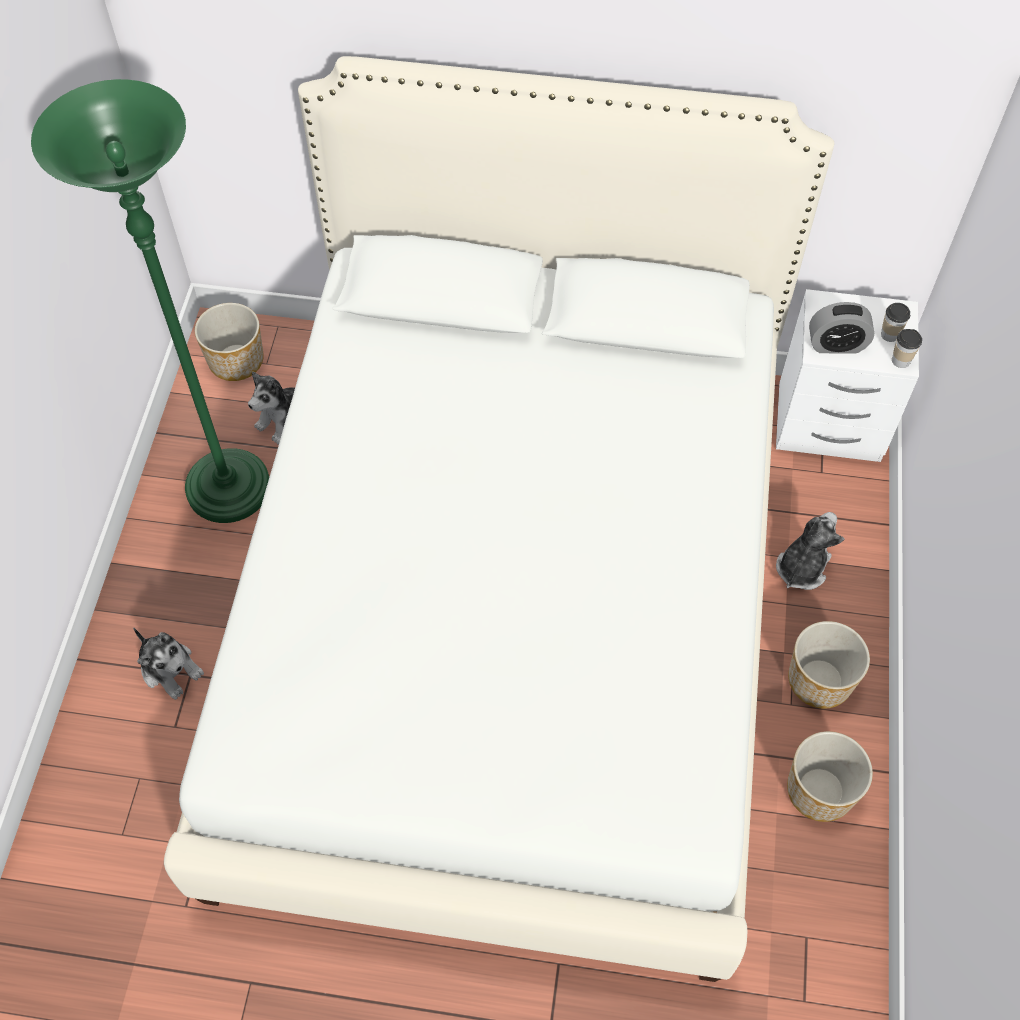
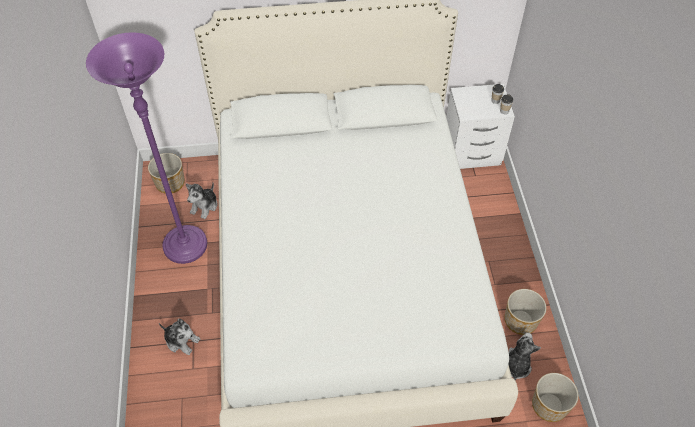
camera: 15 degrees left, 5 degrees down
green floor lamp [31,79,269,523] -> purple floor lamp [86,32,207,264]
plush toy [776,512,845,590] -> plush toy moved to [509,333,541,381]
planter [788,621,870,709] -> planter moved to [532,373,579,422]
alarm clock [809,302,874,354] -> none

